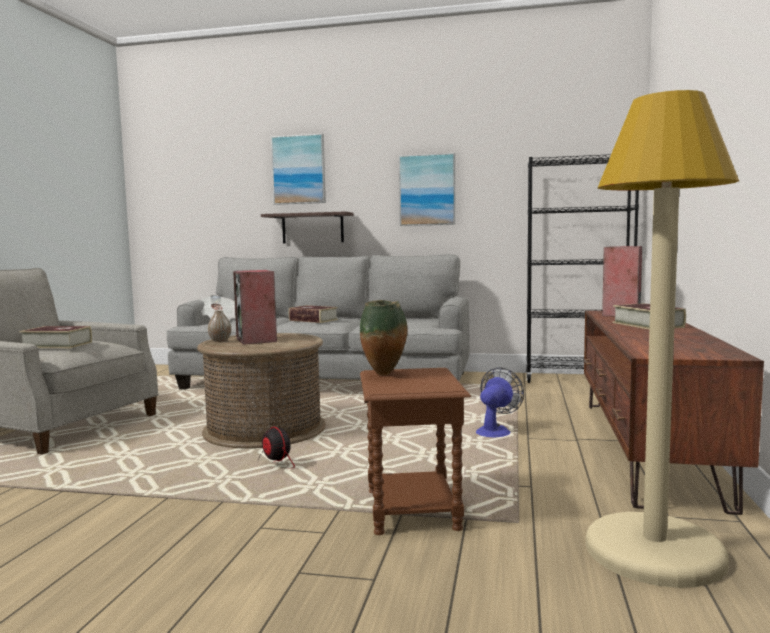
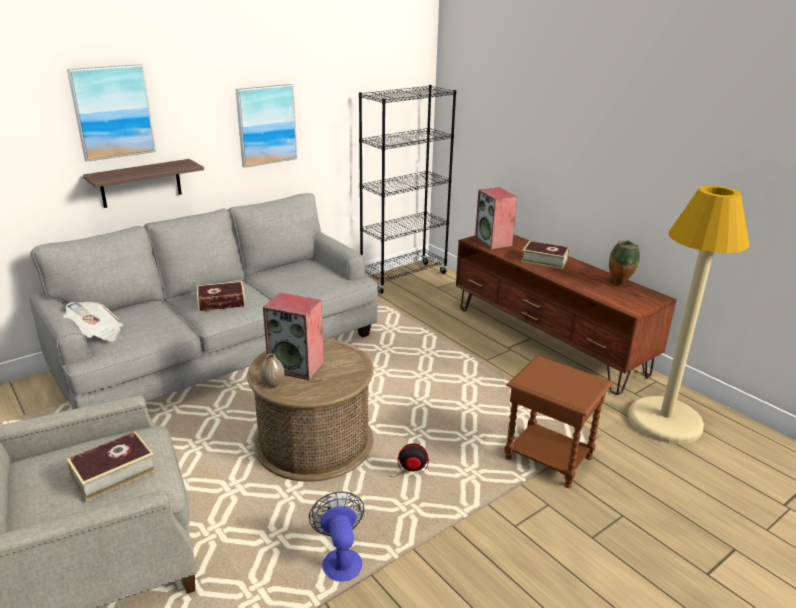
camera: 50 degrees left, 20 degrees up
vase [360,300,407,375] -> vase moved to [609,240,640,284]
fan [476,368,524,437] -> fan moved to [309,492,365,582]

